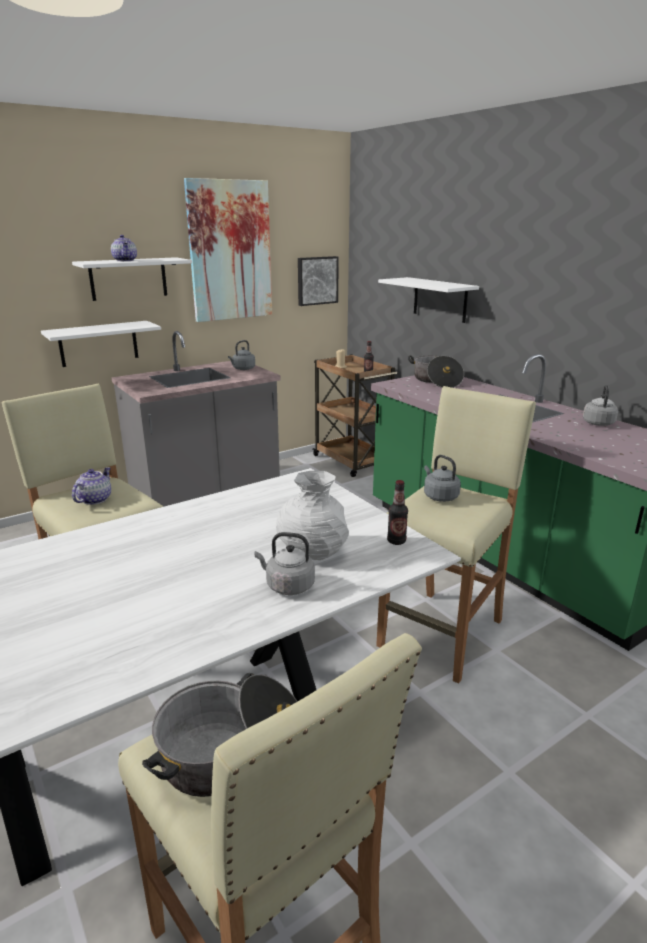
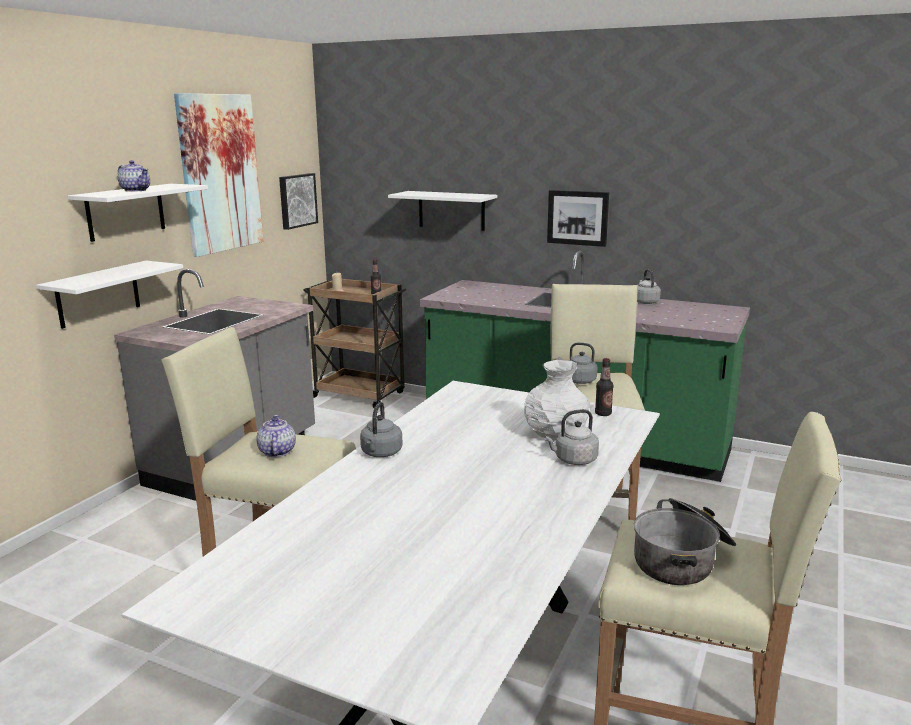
camera: 30 degrees left, 5 degrees down
grey kettle [228,340,255,370] -> grey kettle moved to [360,402,403,457]
cooking pot [408,355,464,388] -> none
none -> picture [547,190,609,247]

